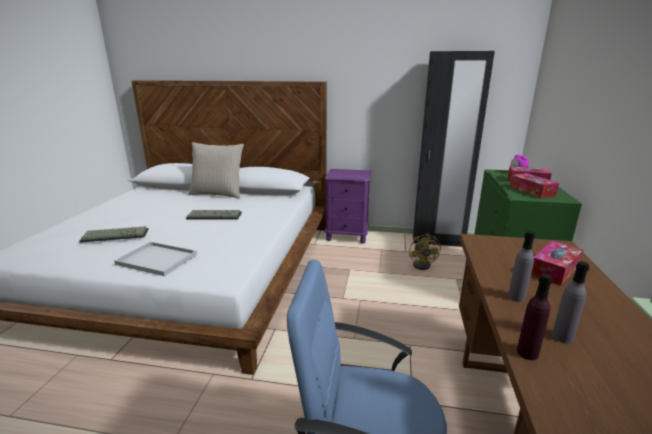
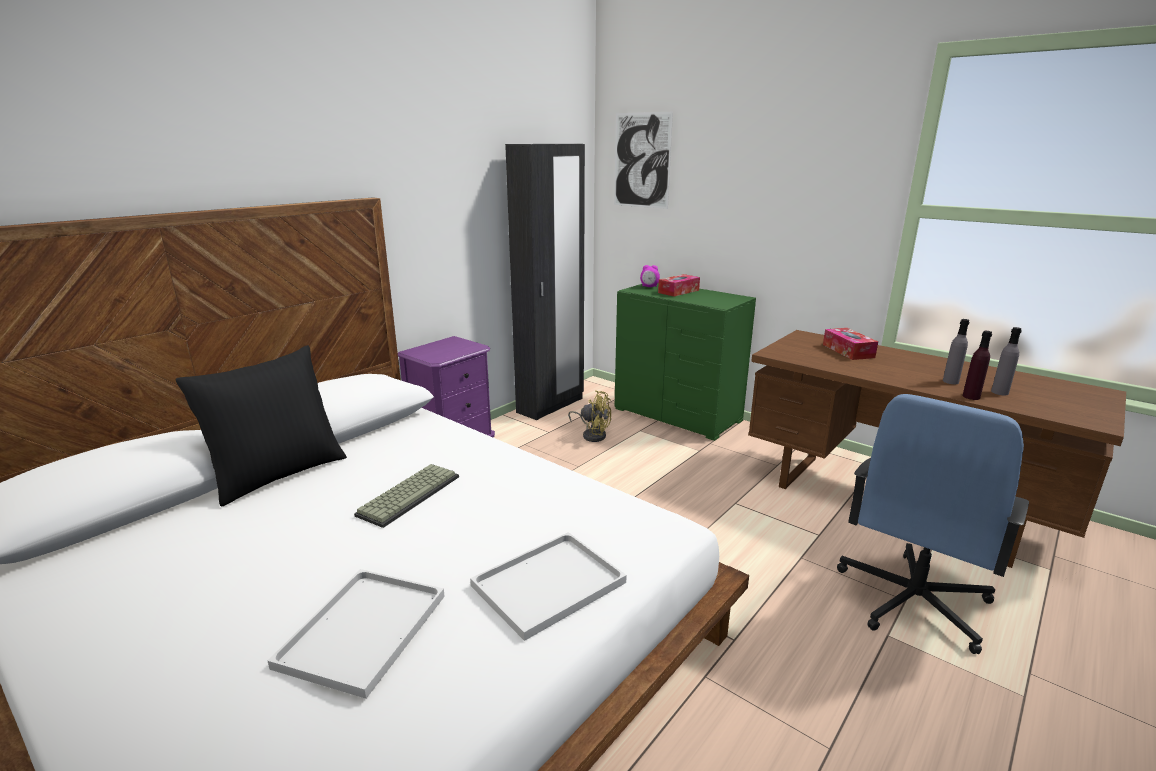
camera: 60 degrees left, 0 degrees up
keyboard [79,226,149,243] -> white tray [268,569,445,699]
beige pillow [188,142,244,199] -> black pillow [175,345,347,507]
grey bottle [508,231,535,302] -> grey bottle moved to [991,327,1022,395]
tissue box [510,173,559,198] -> none
none -> picture [614,112,673,209]

